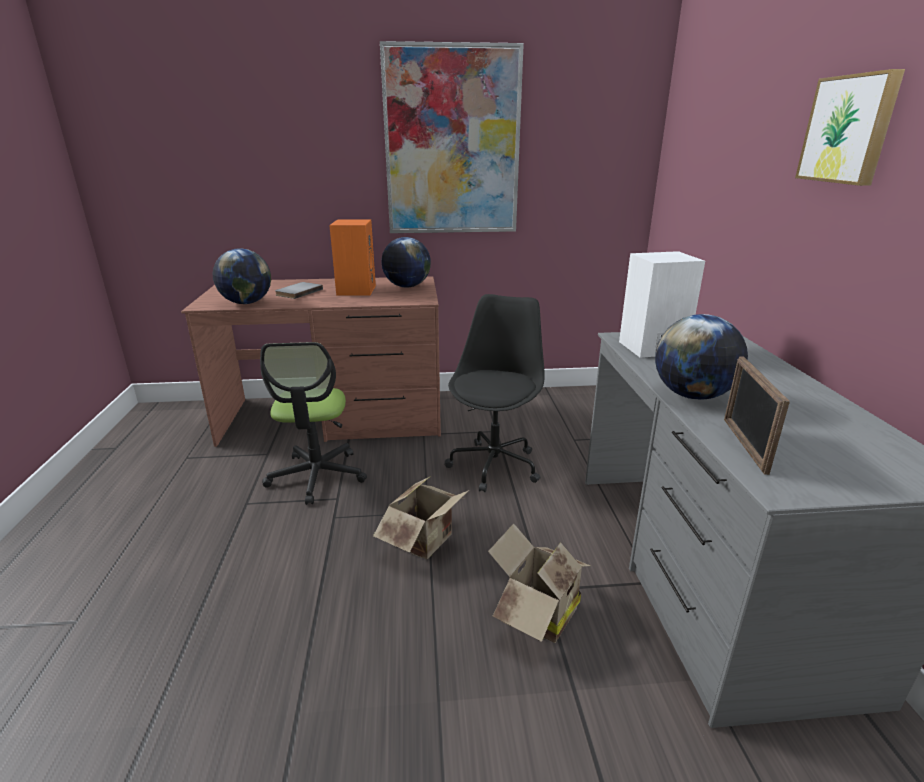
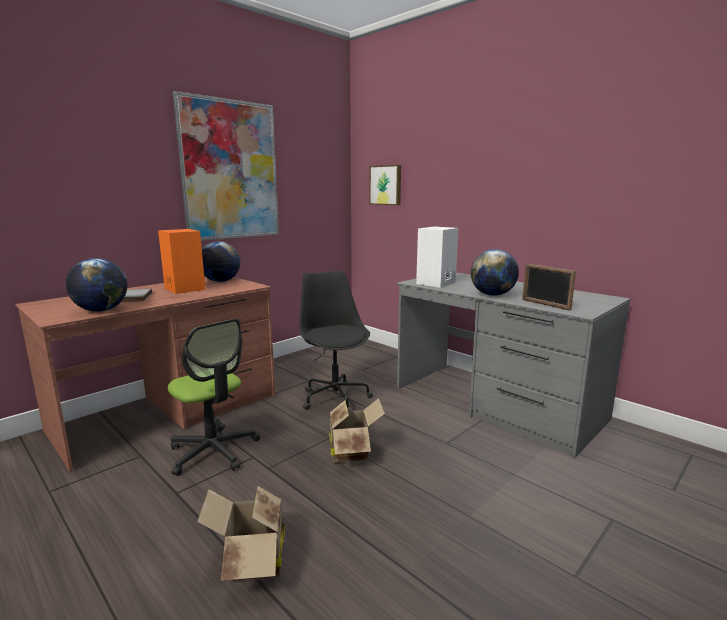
camera: 40 degrees left, 10 degrees down
cardboard box [488,523,590,643] -> cardboard box moved to [197,486,285,581]
picture [795,69,905,186] -> picture moved to [369,165,401,205]

